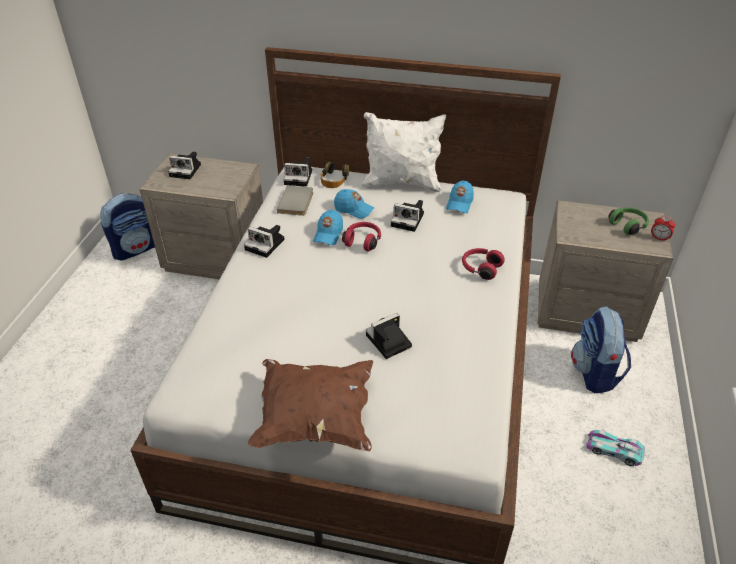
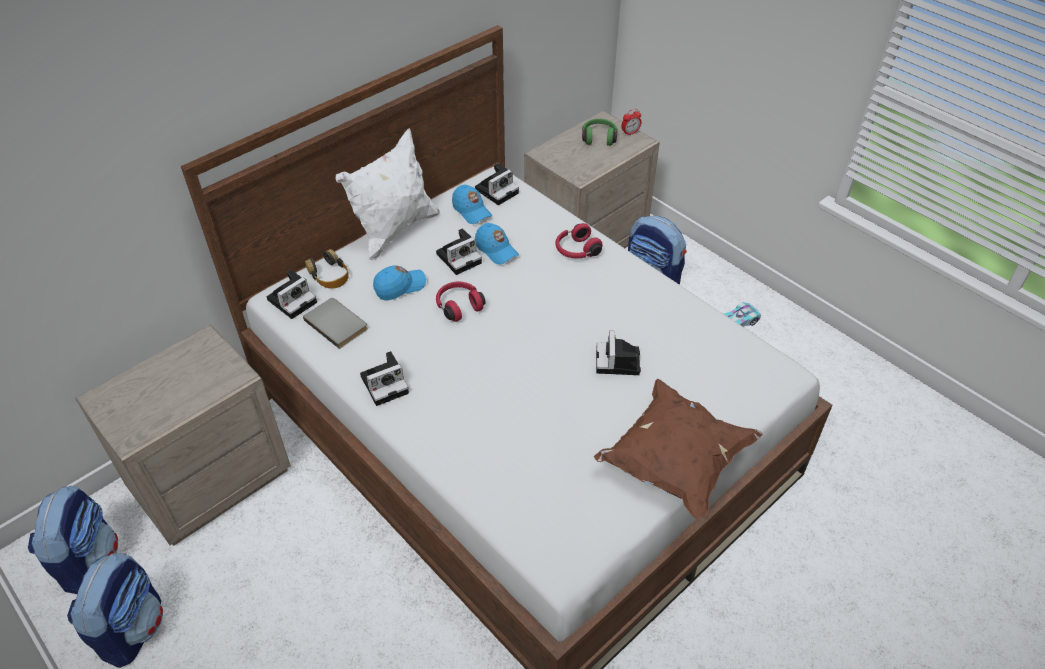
camera: 55 degrees left, 5 degrees up
camera [168,151,201,179] -> camera moved to [475,163,519,205]
blue cap [313,210,343,245] -> blue cap moved to [475,223,519,264]
none -> backpack [67,553,163,668]

